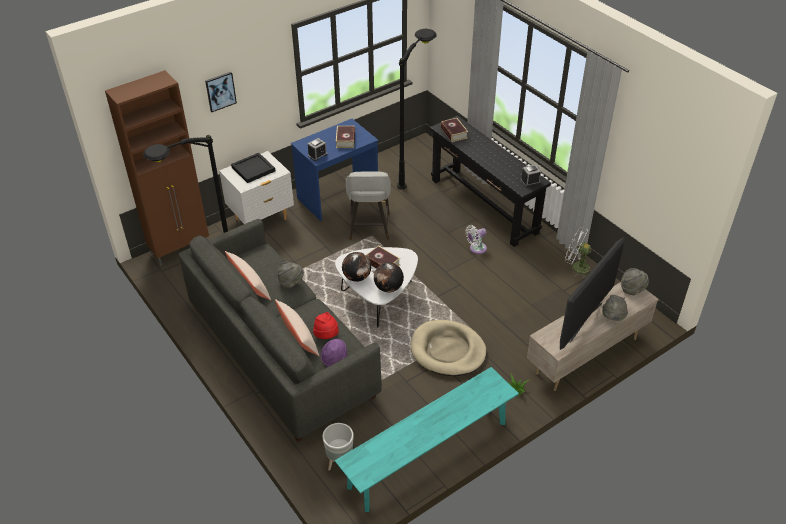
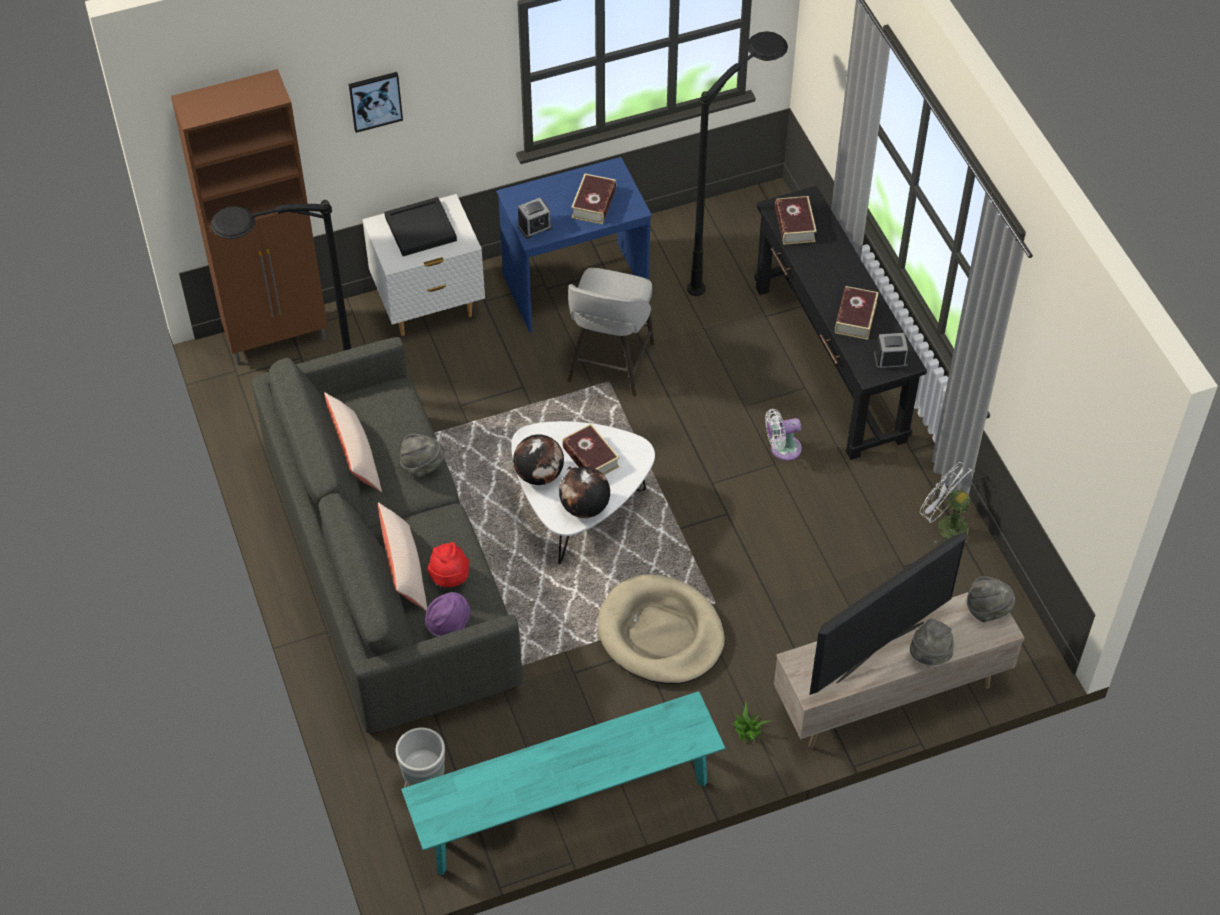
camera: 15 degrees right, 10 degrees up
none -> book [835,286,879,340]

